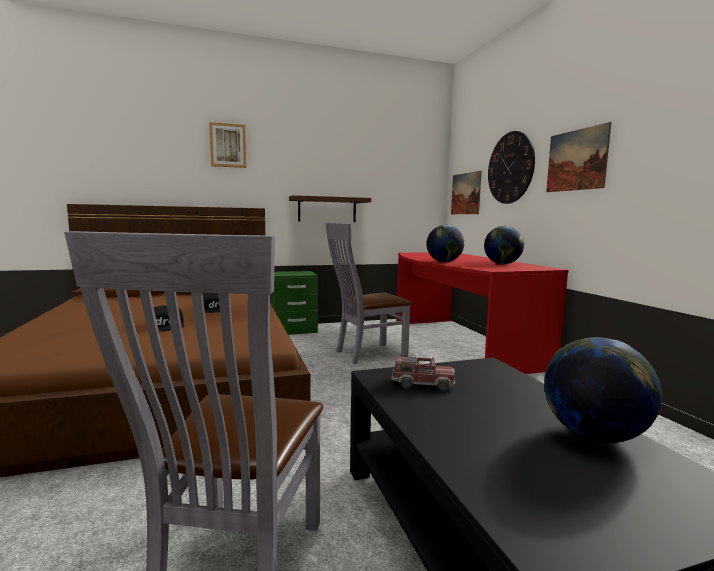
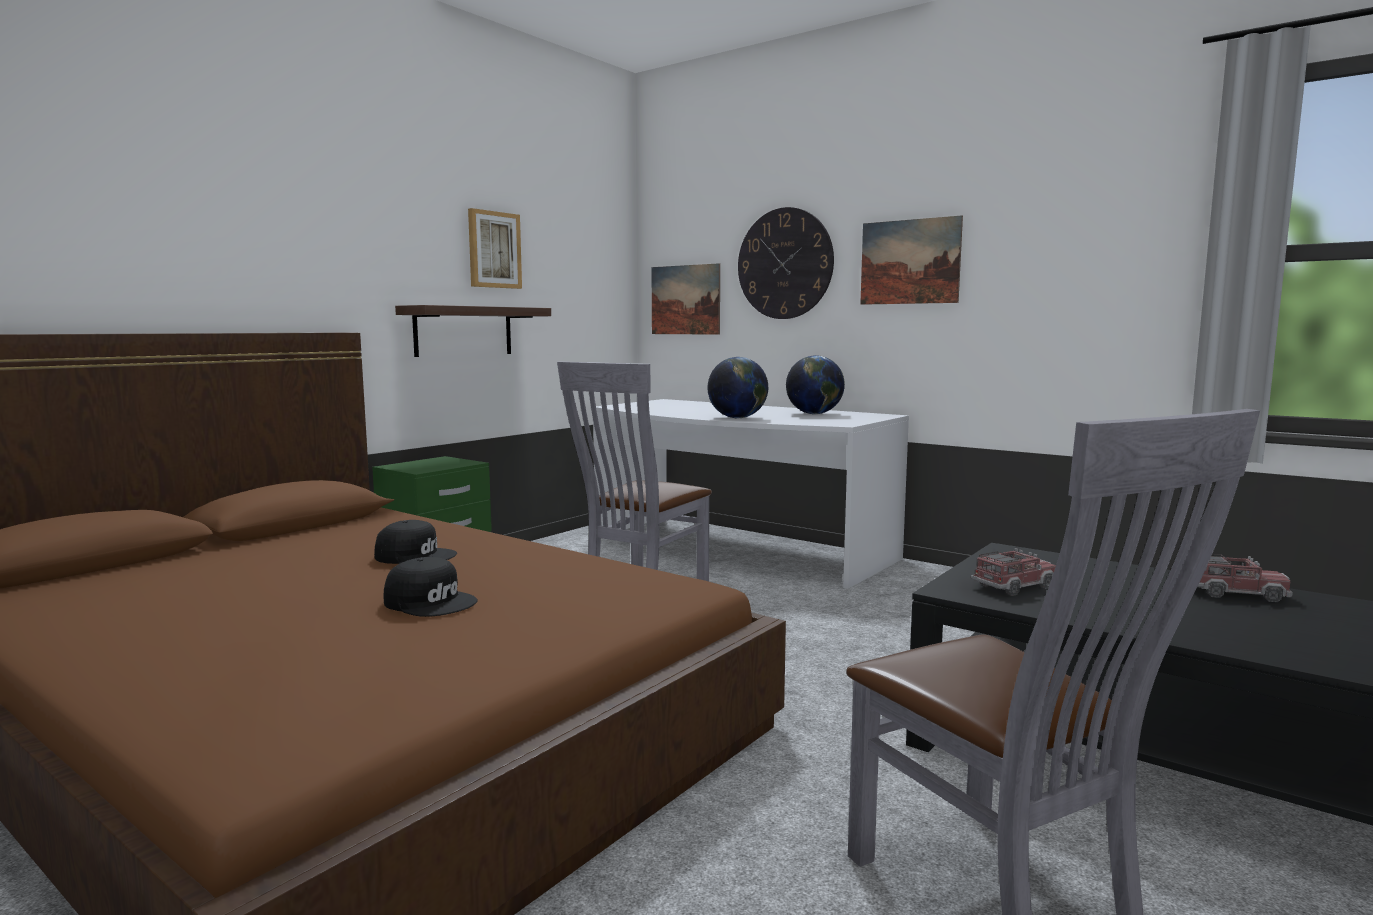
camera: 35 degrees left, 0 degrees up
picture [209,122,246,168] -> picture moved to [468,208,522,289]
red desk [396,252,568,374] -> white desk [593,399,909,589]
globe [544,337,663,443] -> toy truck [1198,554,1293,602]

